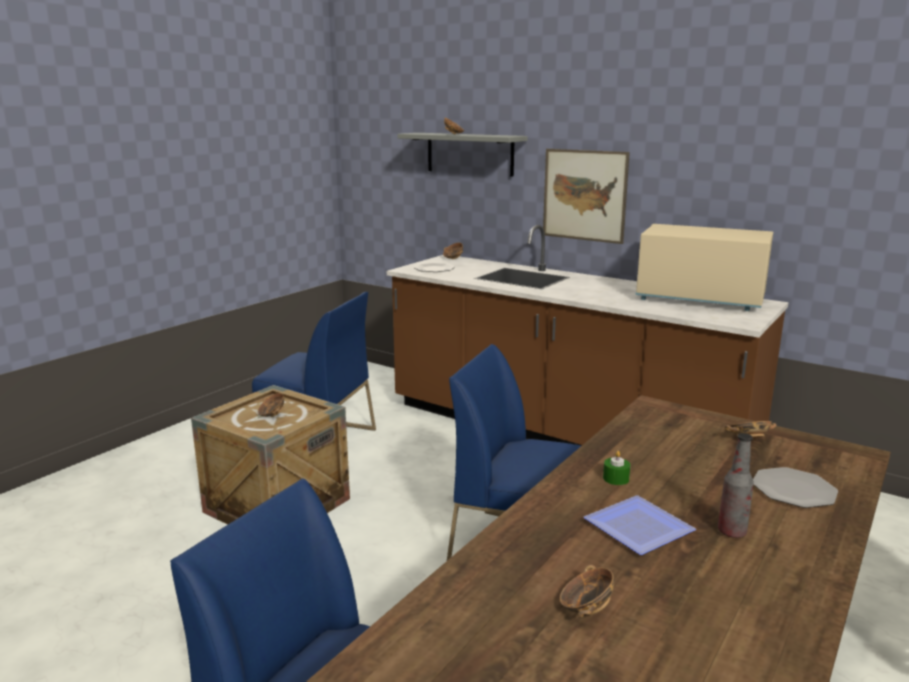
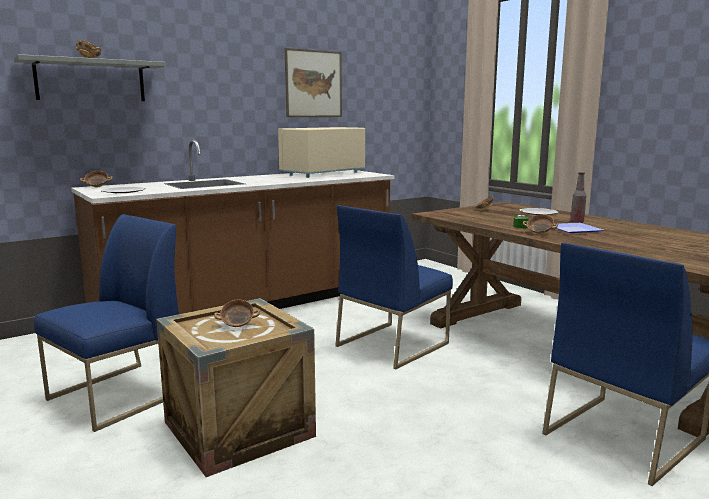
camera: 70 degrees left, 5 degrees down
picture [543,149,630,244] -> picture moved to [285,48,342,117]
bowl [560,565,614,618] -> bowl moved to [523,214,559,234]

